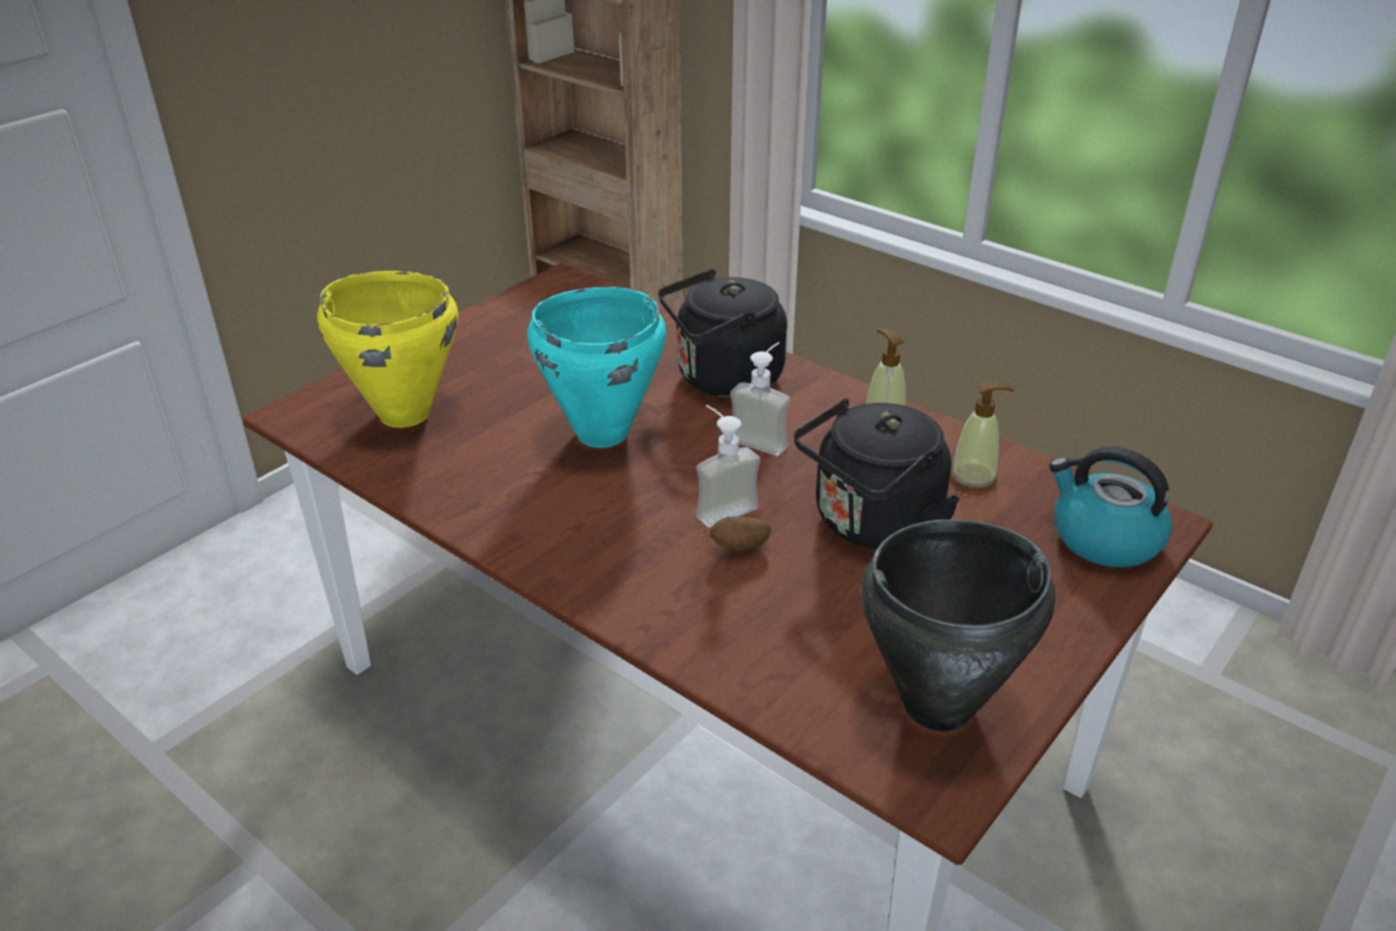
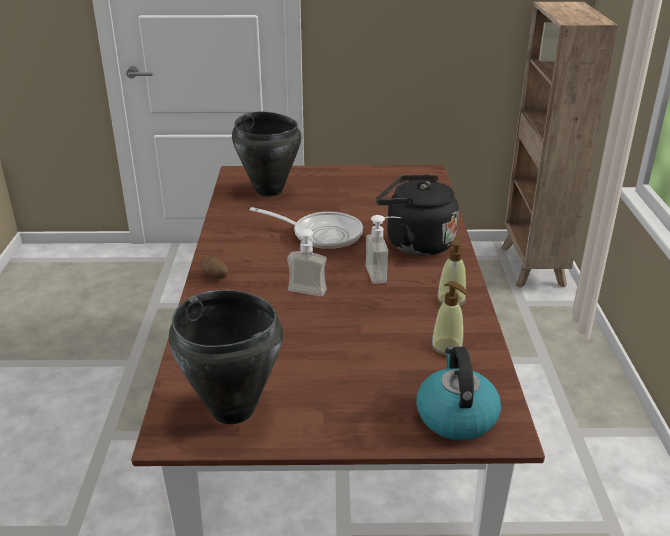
camera: 50 degrees right, 5 degrees down
yellow cooking pot [317,271,458,428] -> black cooking pot [232,112,301,197]
turquoise cooking pot [527,287,666,448] -> frying pan [249,207,363,249]
potato [710,517,771,551] -> potato moved to [200,256,228,279]
black kettle [794,398,960,549] -> none

